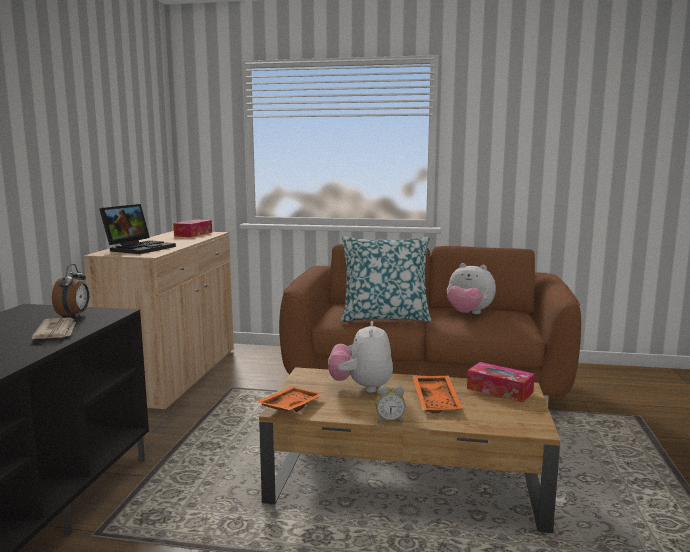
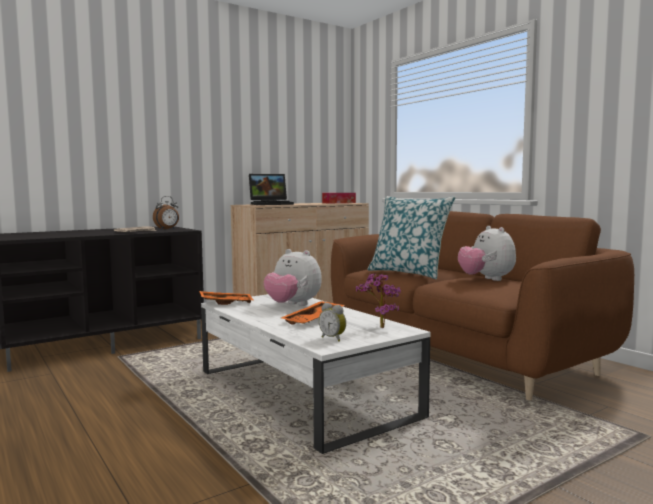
camera: 45 degrees right, 5 degrees down
brown coffee table [259,367,561,533] -> white coffee table [201,294,430,454]
plush toy [328,321,393,393] -> plush toy turned 105 degrees counterclockwise [264,249,322,306]
alarm clock [375,386,405,423] -> alarm clock moved to [319,303,346,342]
tissue box [467,362,535,402] -> potted plant [356,273,401,328]

